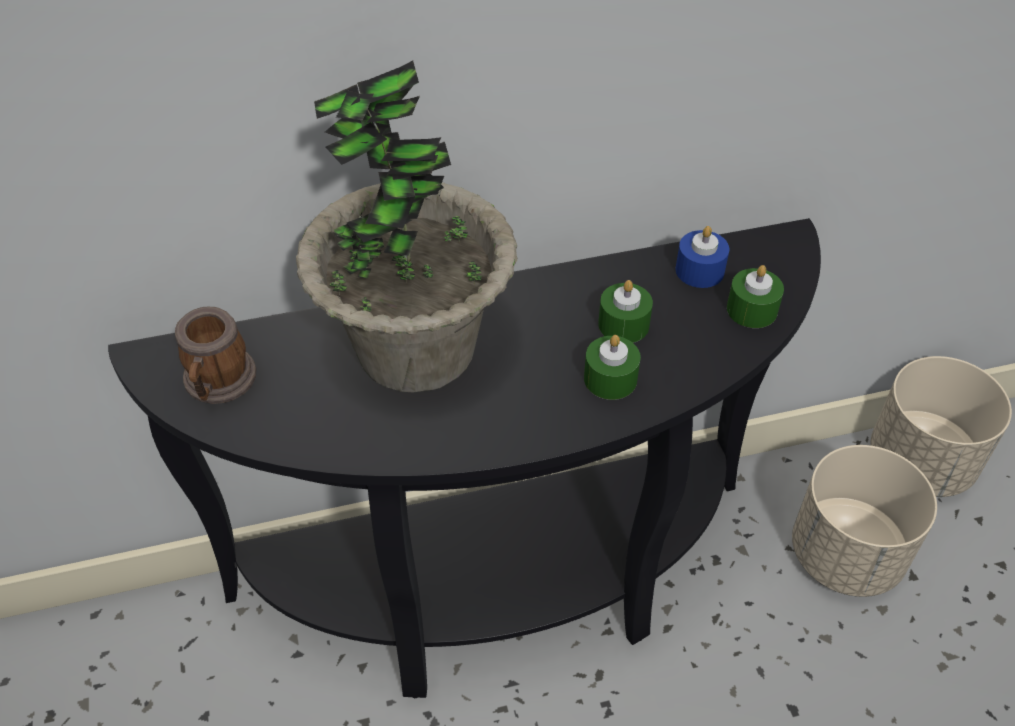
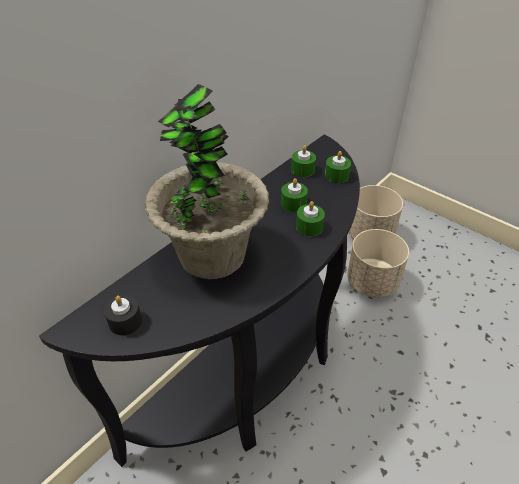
camera: 35 degrees left, 5 degrees down
mug [175,307,257,404] -> black candle [104,295,142,335]
blue candle [676,226,729,288] -> green candle [291,145,316,177]

